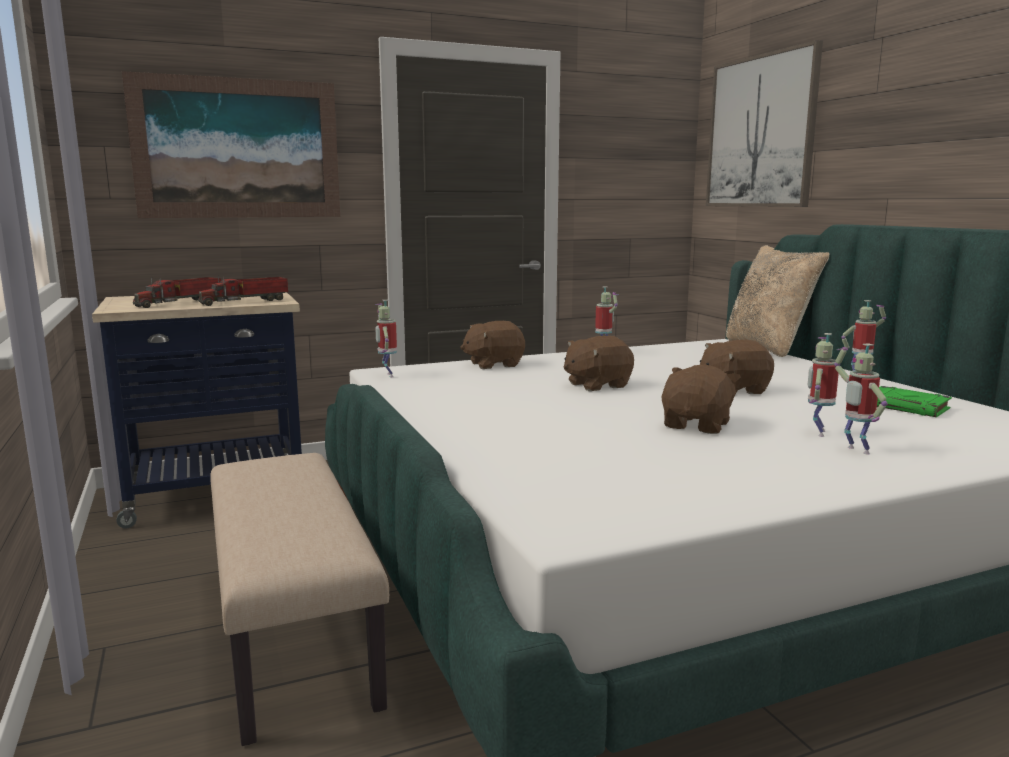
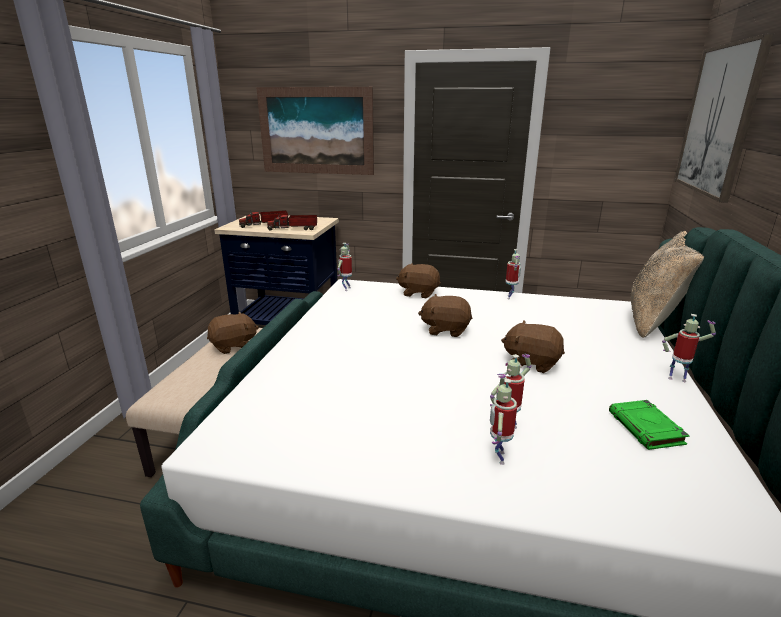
camera: 35 degrees right, 10 degrees up
brown plush toy [662,364,741,434] -> brown plush toy moved to [207,311,259,354]

